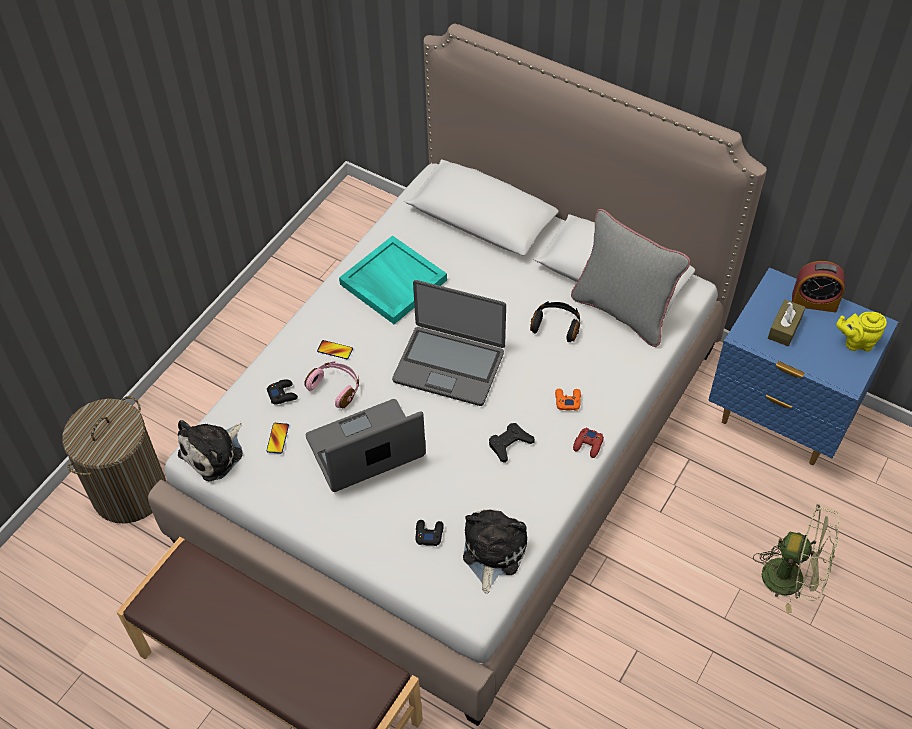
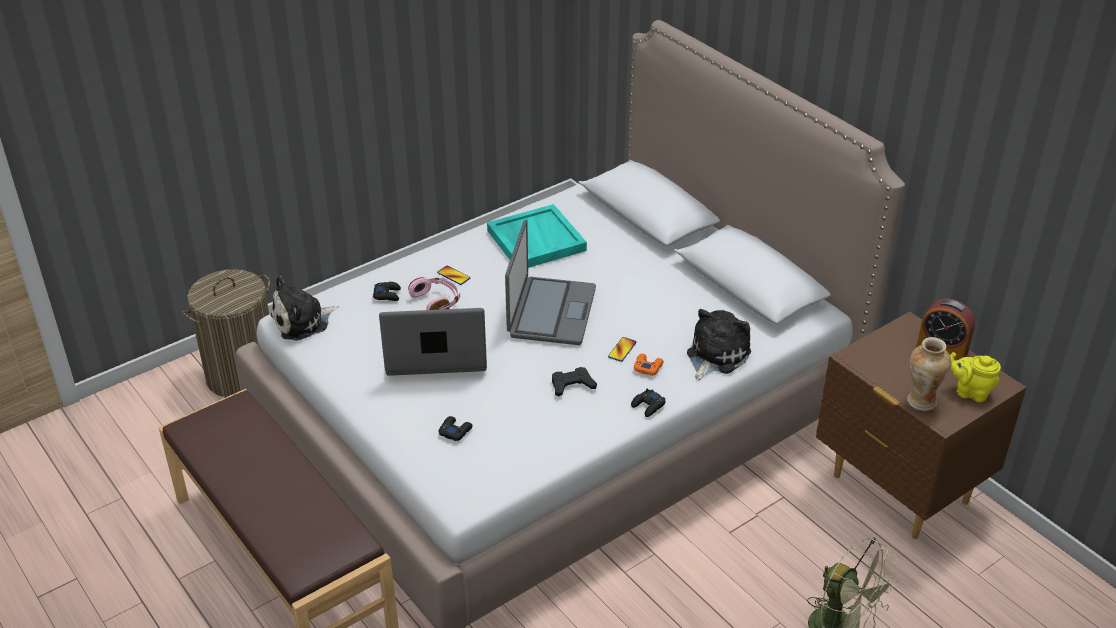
camera: 20 degrees right, 15 degrees down
phone [266,423,289,454] -> phone moved to [608,337,637,362]
laptop [392,280,506,406] -> laptop turned 120 degrees counterclockwise [505,220,596,345]
plush toy [463,509,527,594] -> plush toy moved to [687,309,751,380]
black headphones [530,301,580,342] -> none
grey pillow [571,209,690,347] -> none
red game controller [573,428,604,458] -> black game controller [631,389,666,417]
blue nightstand [708,267,898,465] -> brown nightstand [816,311,1027,539]
brown tissue box [768,299,805,346] -> none
none -> vase [907,337,952,411]

